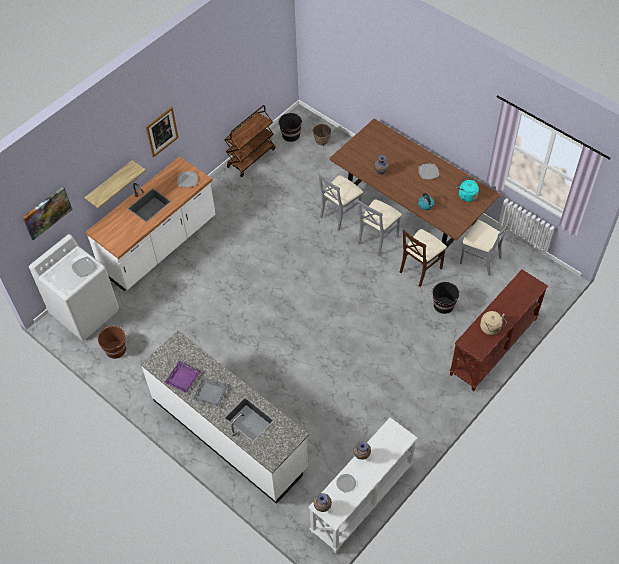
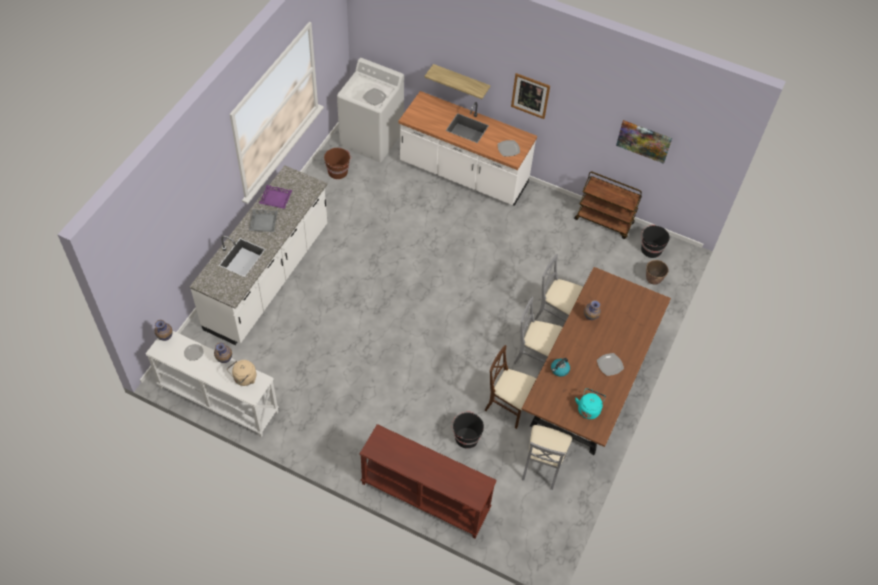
camera: 70 degrees right, 0 degrees up
picture [22,186,72,240] -> picture moved to [616,120,672,164]
beige kettle [480,311,507,335] -> beige kettle moved to [227,360,257,386]

